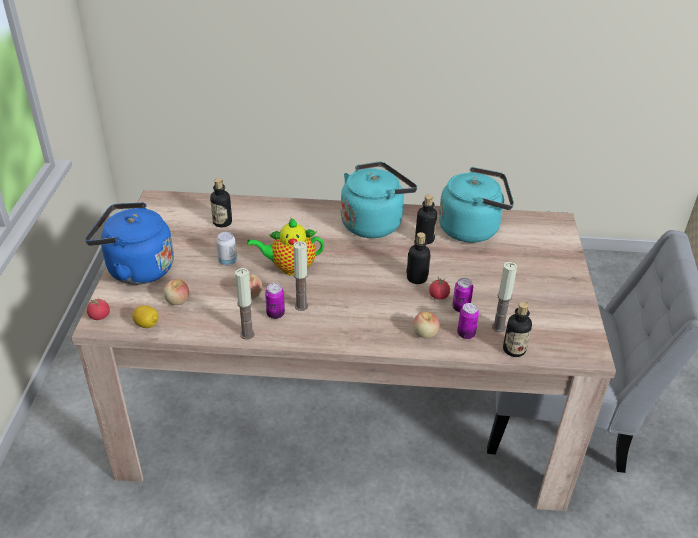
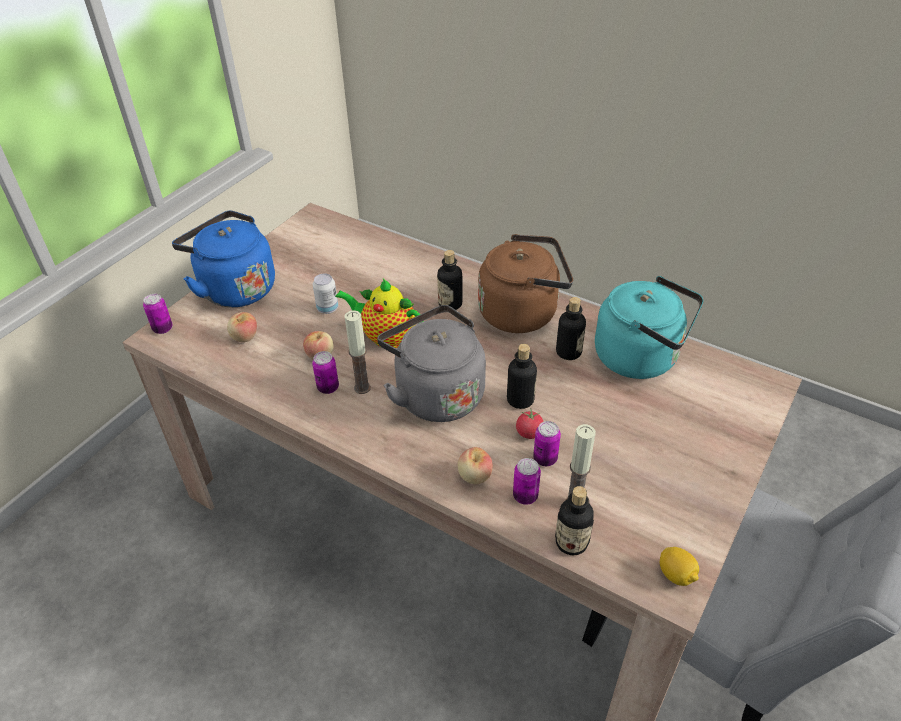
camera: 30 degrees right, 5 degrees up
tomato [87,297,110,320] -> can [143,294,173,334]
lemon [132,305,159,328] -> lemon moved to [660,547,699,586]
bottle [210,178,232,227] -> bottle moved to [437,250,463,310]
candle [235,268,254,340] -> none
turquoise kettle [341,162,417,238] -> brown kettle [478,234,573,333]
none -> grey kettle [377,305,486,422]

